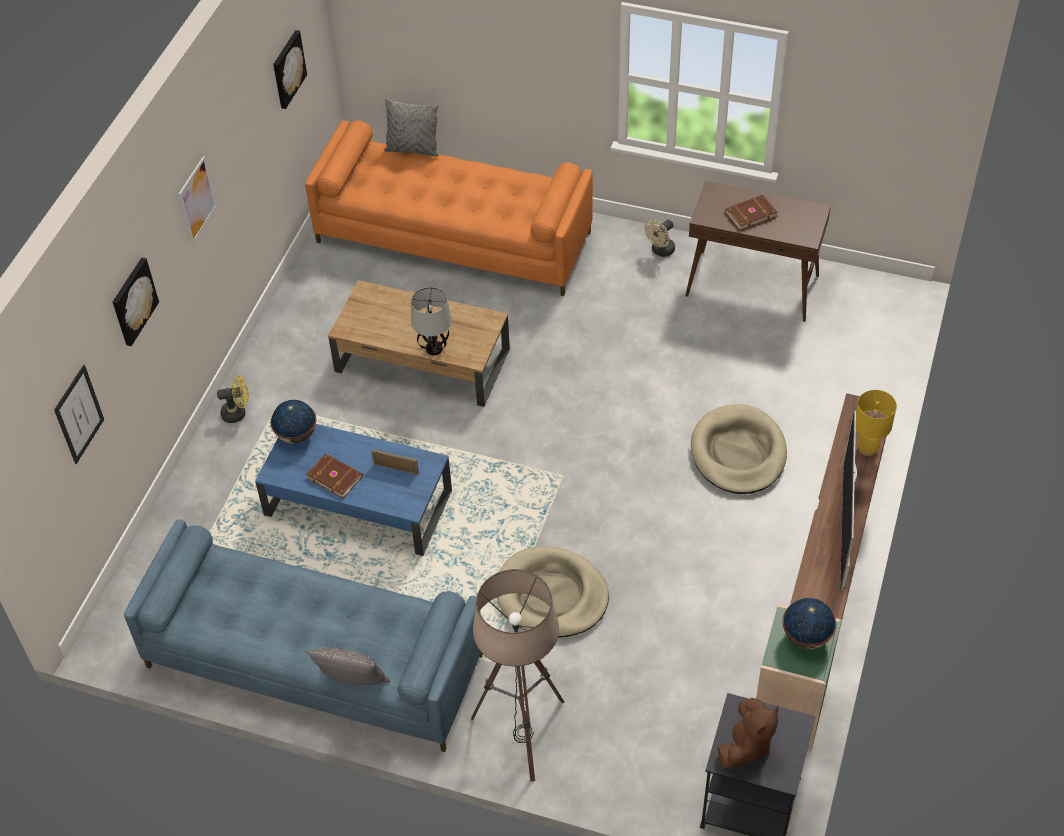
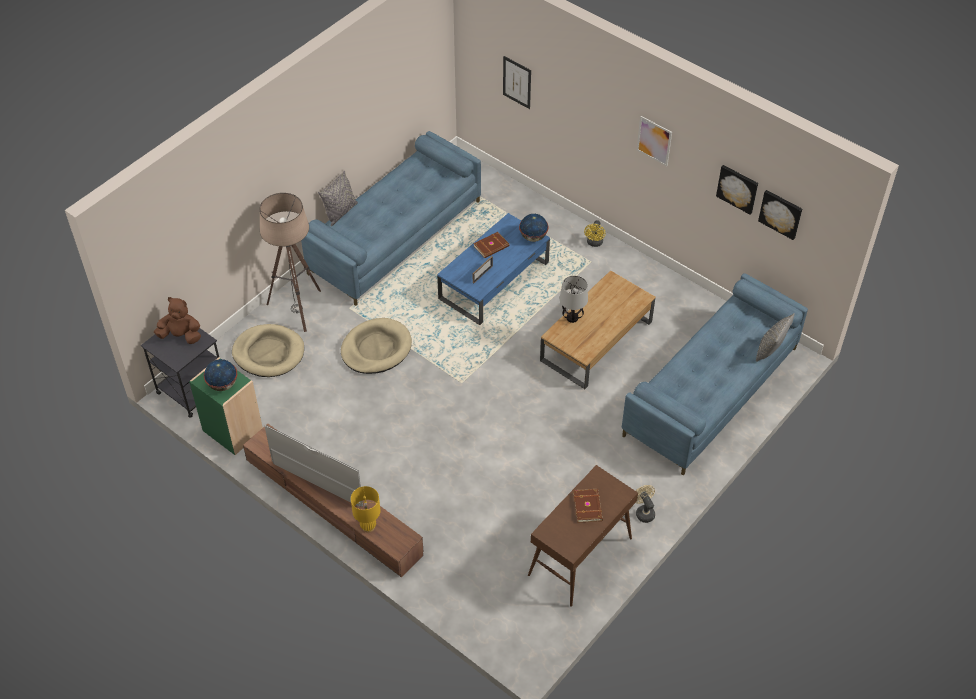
camera: 110 degrees right, 0 degrees up
picture [113,258,159,346] -> picture moved to [716,165,758,214]
orange sofa [305,120,593,296] -> blue sofa [621,273,808,475]
beige dog bed [691,404,787,494] -> beige dog bed moved to [232,324,304,377]
brown plush toy [718,698,778,769] -> brown plush toy turned 135 degrees clockwise [154,297,201,344]

